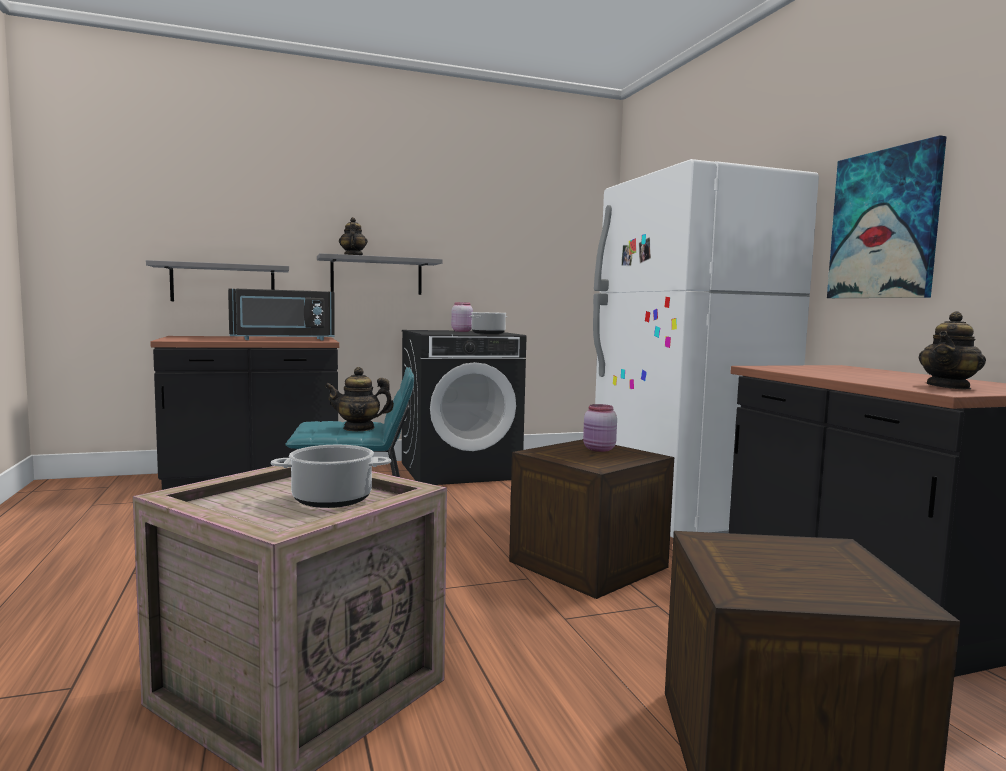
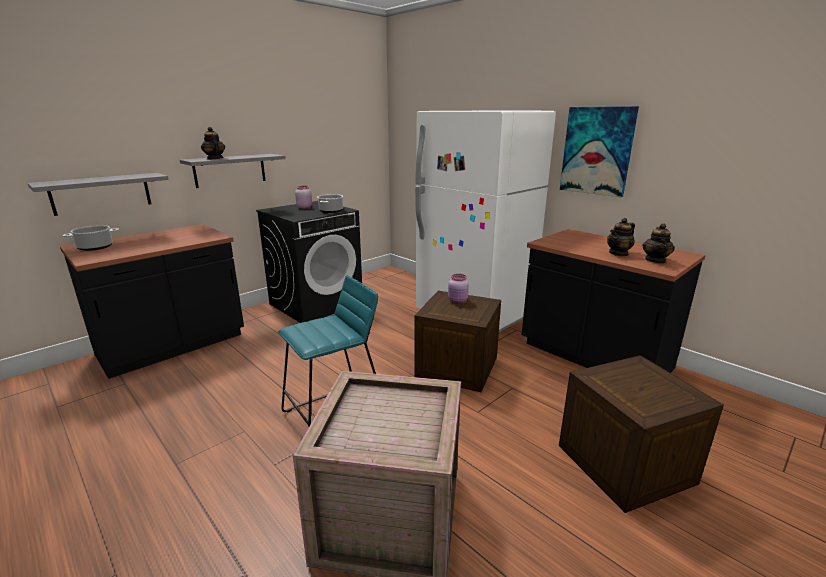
camera: 25 degrees left, 15 degrees up
black microwave [228,289,335,340] -> none
cooking pot [271,445,391,508] -> cooking pot moved to [62,225,119,251]
teapot [325,367,394,431] -> teapot moved to [607,218,635,256]

